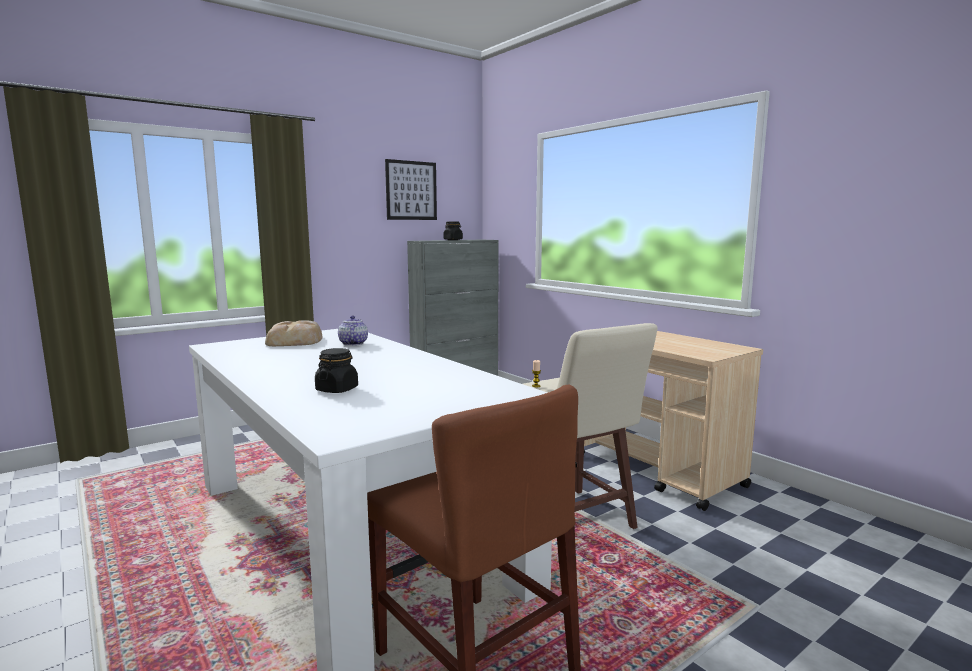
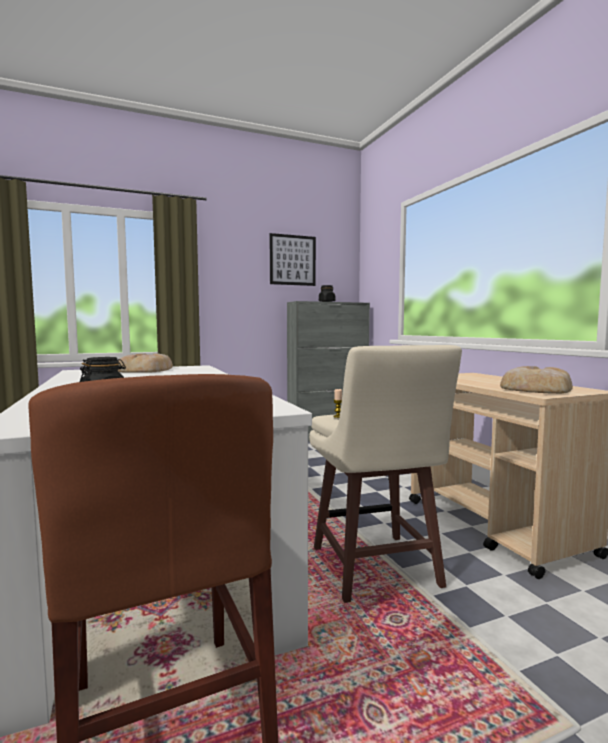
camera: 15 degrees right, 5 degrees down
teapot [338,315,368,346] -> none
none -> bread [500,366,573,394]

